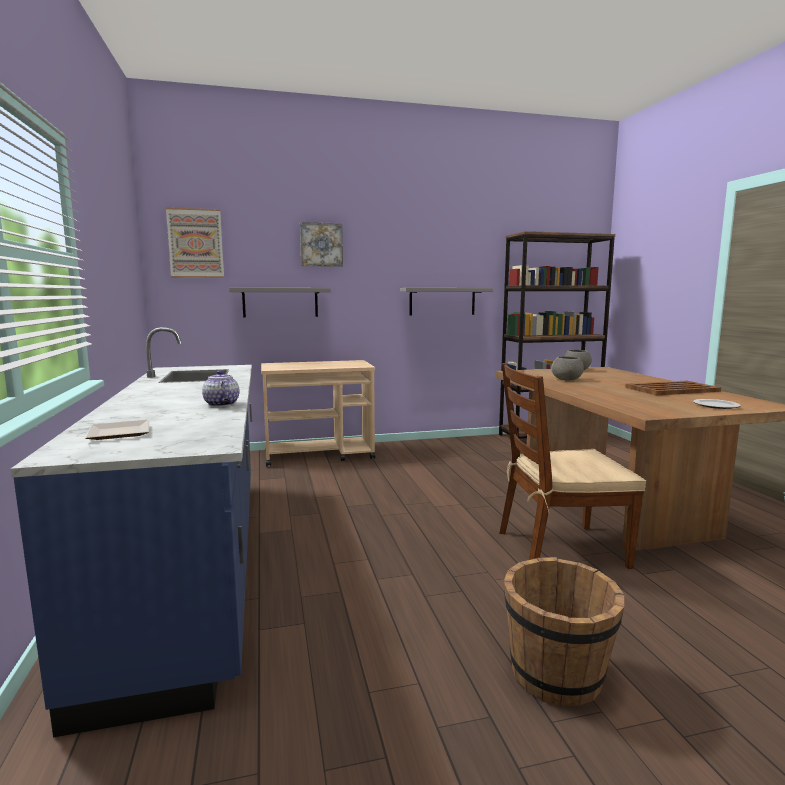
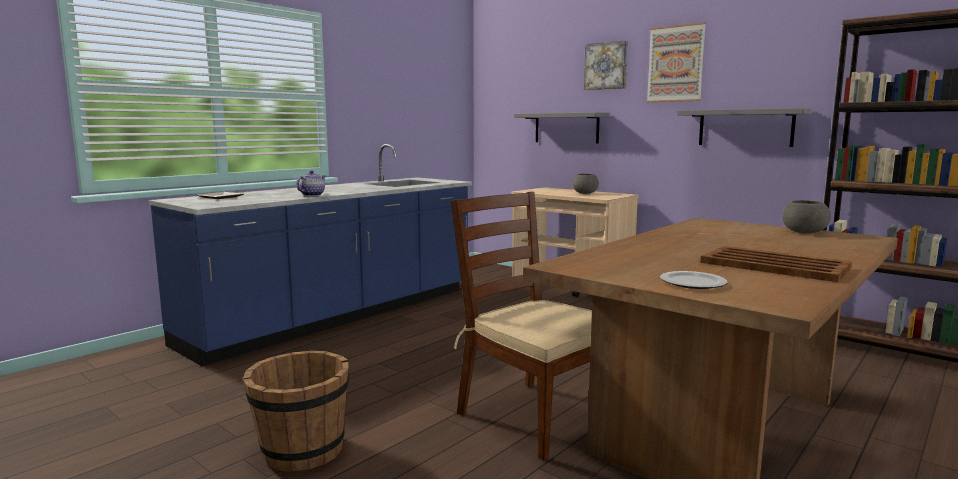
camera: 55 degrees right, 0 degrees up
picture [166,207,224,278] -> picture moved to [646,22,706,102]
grey bowl [551,356,584,381] -> grey bowl moved to [572,174,599,194]

